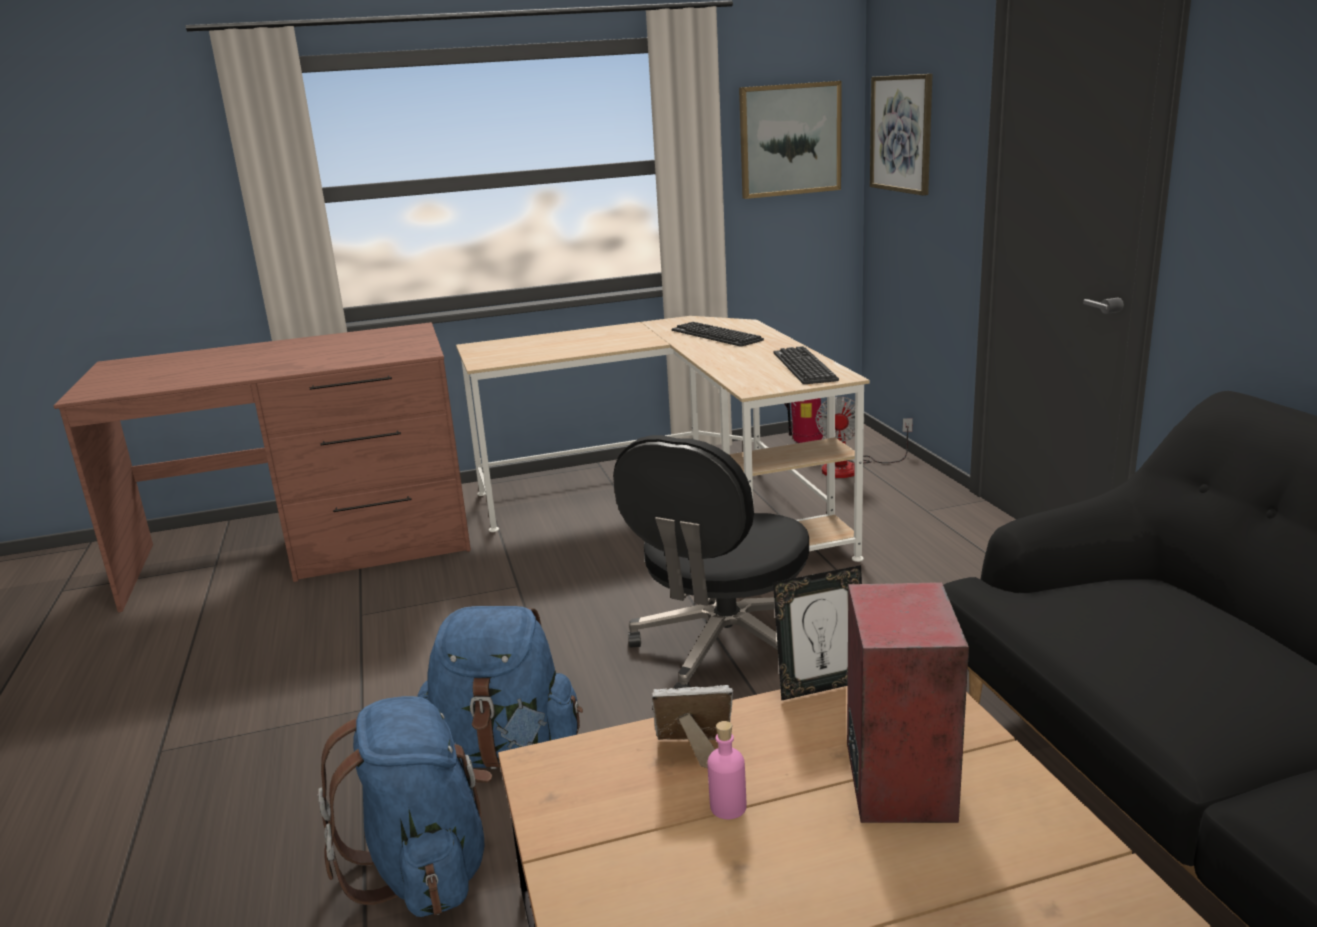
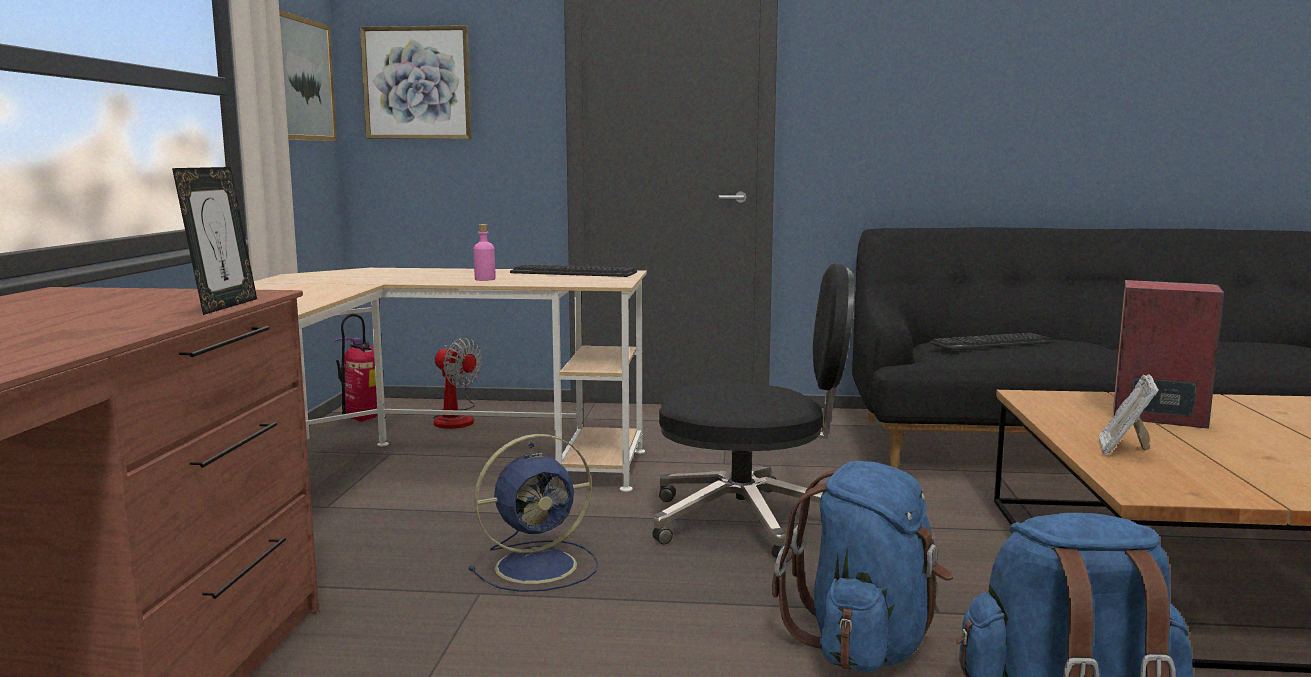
camera: 70 degrees left, 10 degrees down
black office chair [613,435,809,689] -> black office chair turned 45 degrees counterclockwise [652,264,854,562]
keyboard [672,322,764,347] -> keyboard moved to [930,333,1053,350]
pink bottle [707,721,746,819] -> pink bottle moved to [474,224,496,281]
picture frame [773,565,862,701] -> picture frame moved to [172,167,257,315]
none -> blue fan [469,434,598,592]

